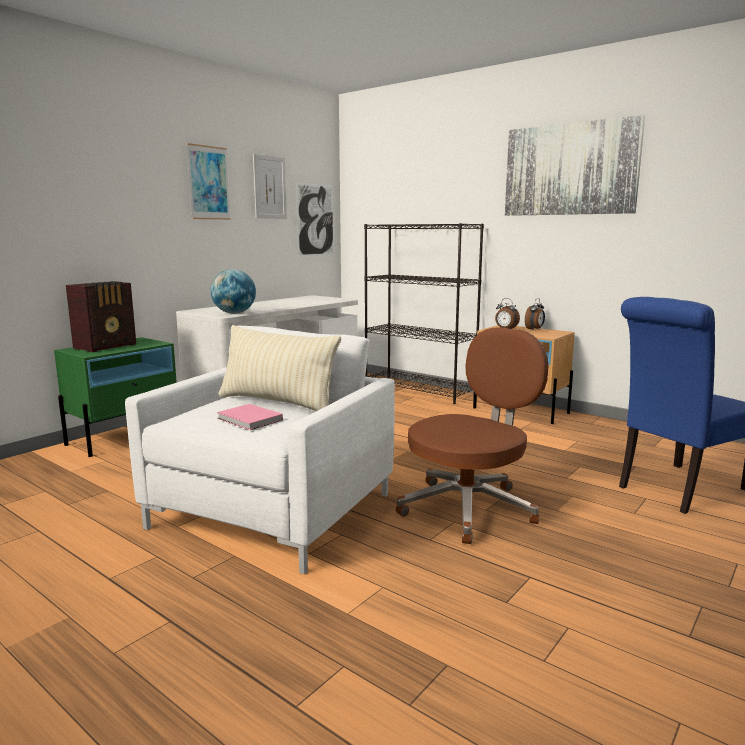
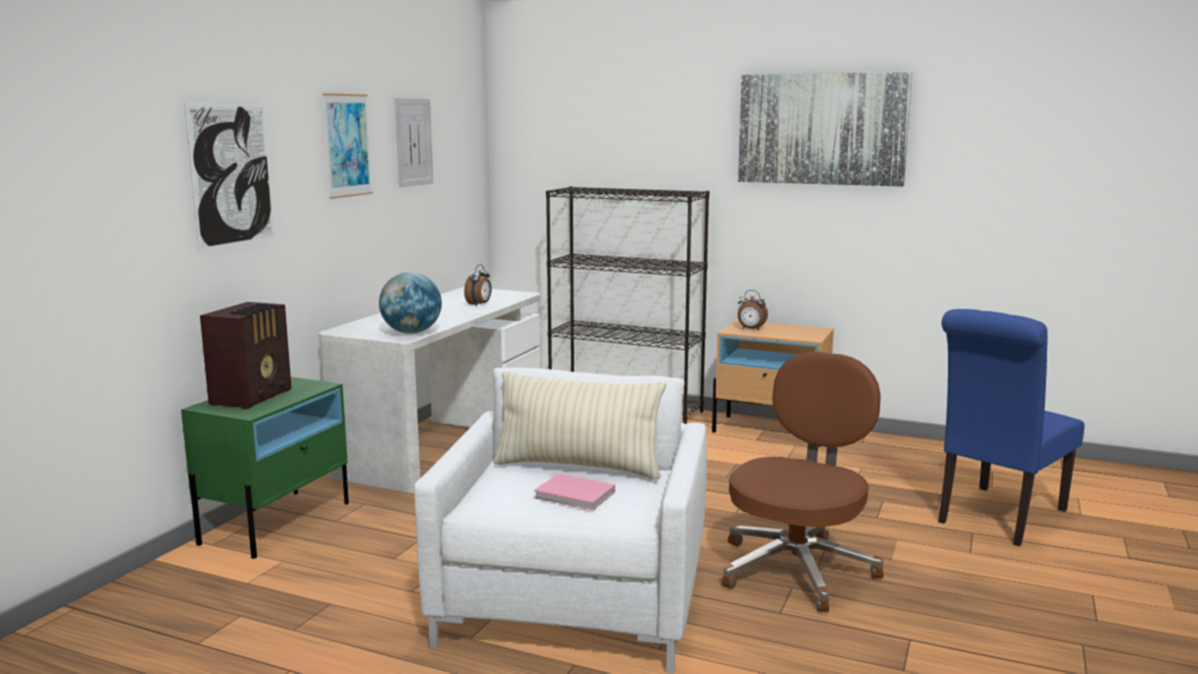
camera: 15 degrees left, 0 degrees up
picture [296,182,334,256] -> picture moved to [184,103,275,251]
alarm clock [525,298,545,330] -> alarm clock moved to [464,264,492,307]

